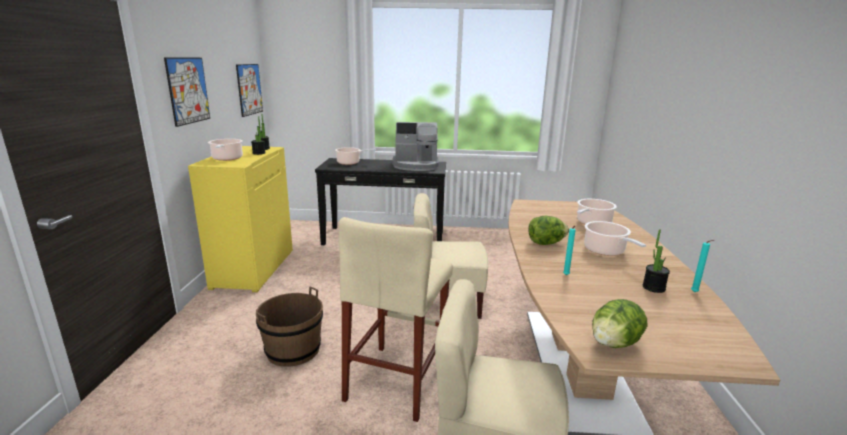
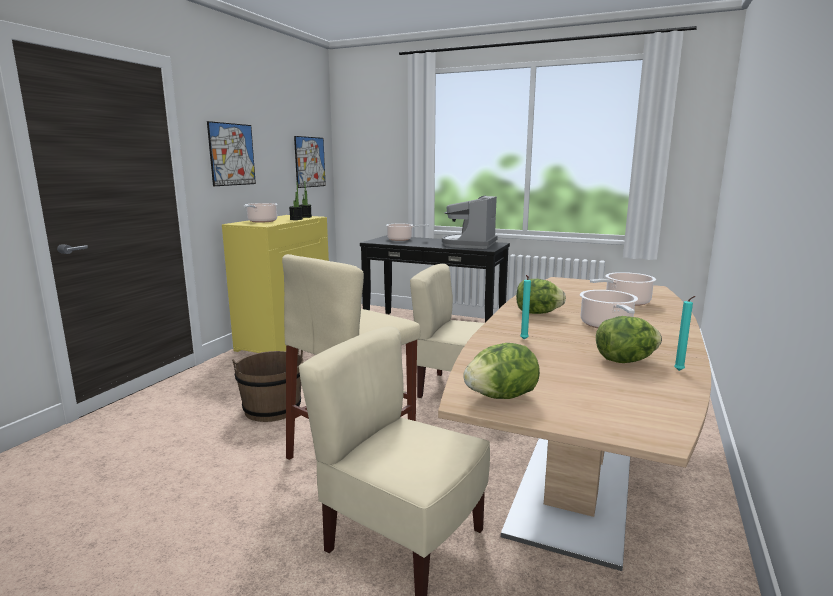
camera: 20 degrees right, 5 degrees down
coffee machine [392,122,439,171] -> coffee machine turned 90 degrees clockwise [442,195,498,249]
potted plant [643,229,670,293] -> lettuce [596,316,662,363]

